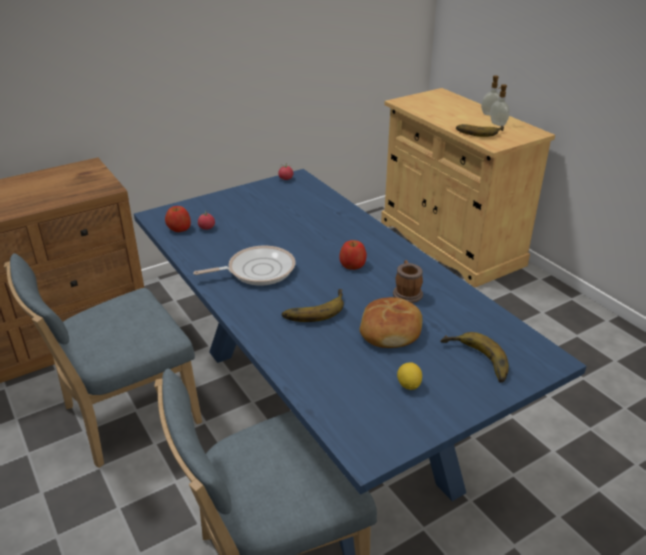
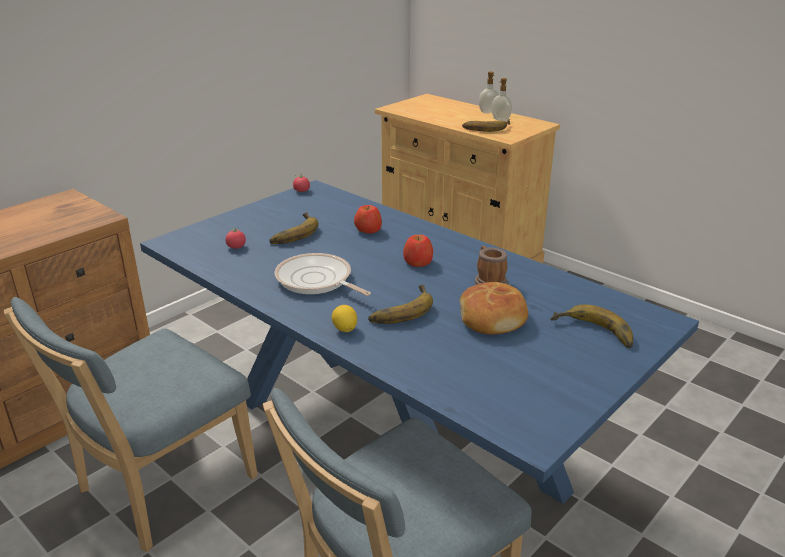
camera: 15 degrees left, 5 degrees down
apple [165,206,191,232] -> apple moved to [354,205,382,234]
frying pan [193,246,295,286] -> frying pan turned 105 degrees counterclockwise [275,253,371,296]
lemon [397,362,422,390] -> lemon moved to [332,305,357,332]
none -> banana [269,212,318,244]

